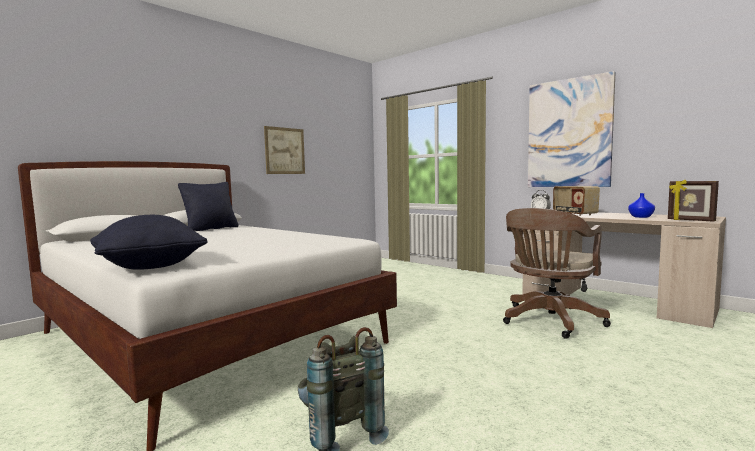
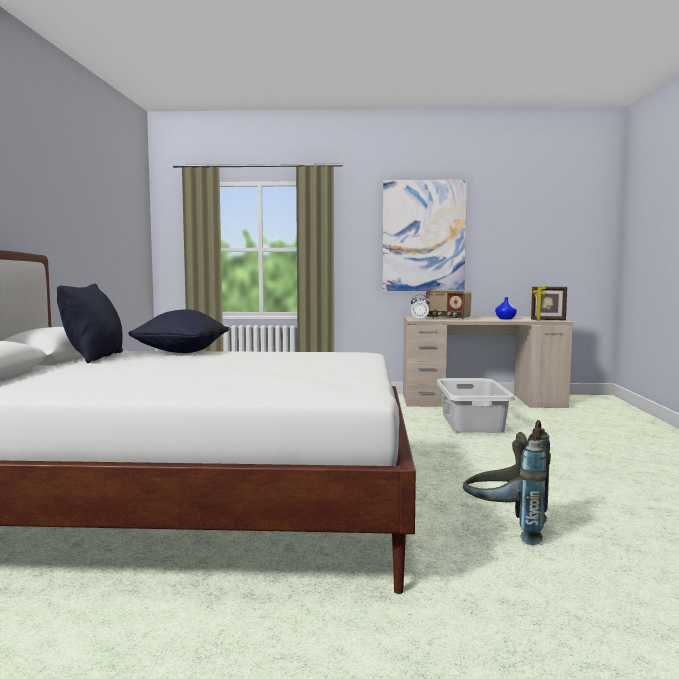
camera: 40 degrees left, 0 degrees up
black pillow [90,215,208,270] -> black pillow moved to [128,309,229,353]
picture [264,126,305,174] -> none
brown office chair [503,208,611,339] -> grey laundry basket [437,378,515,433]

